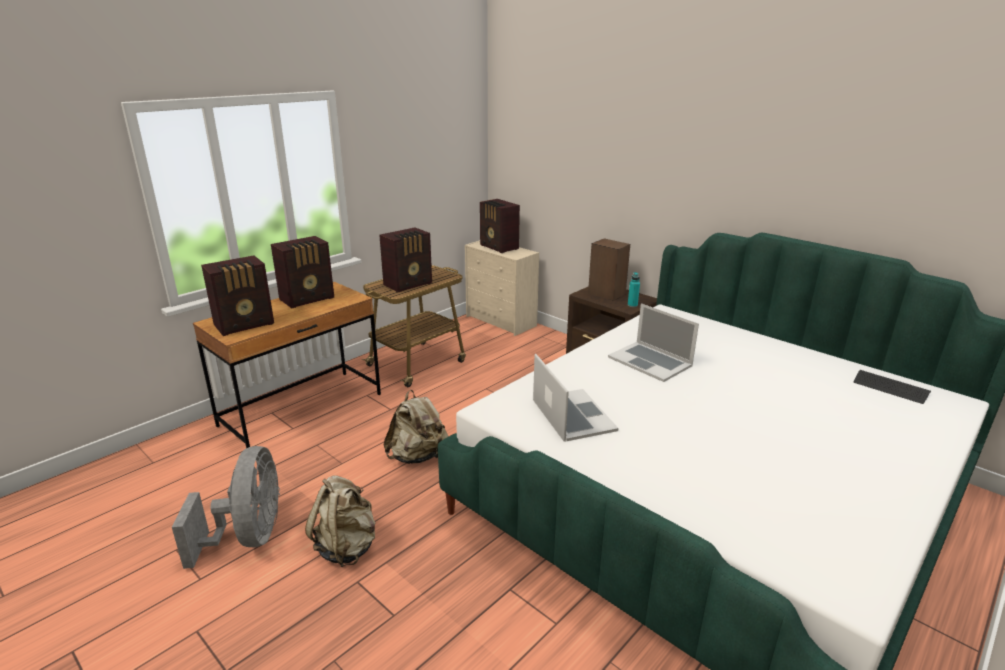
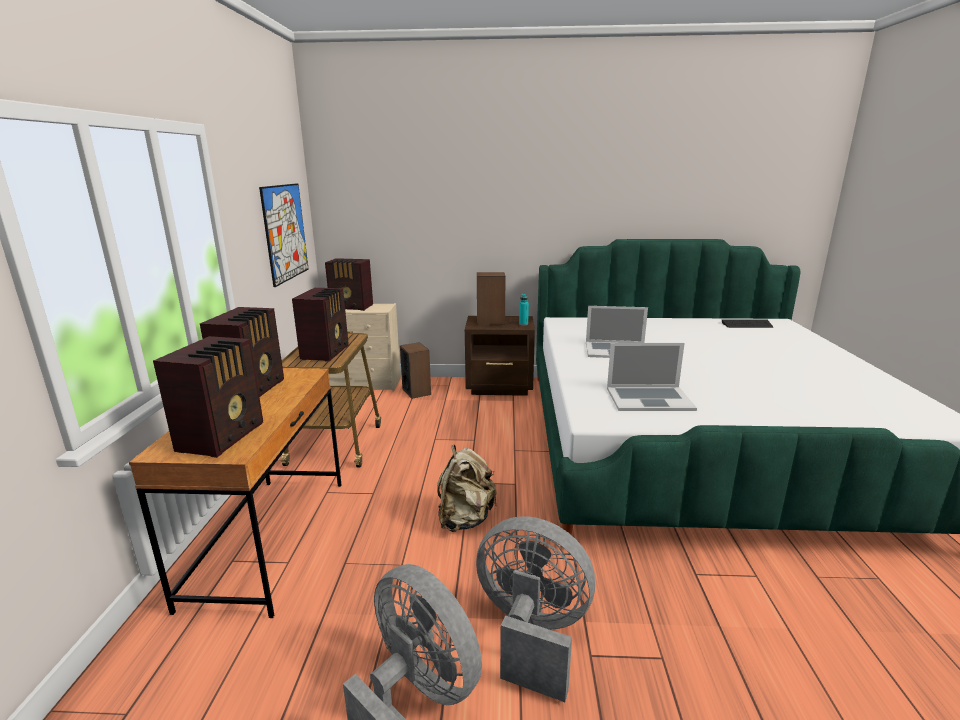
camera: 40 degrees left, 5 degrees down
beige backpack [305,475,376,567] -> grey fan [476,516,595,702]
laptop [533,354,618,442] -> laptop turned 150 degrees clockwise [607,343,697,411]
none -> picture [259,183,309,287]
none -> speaker [400,342,431,399]

